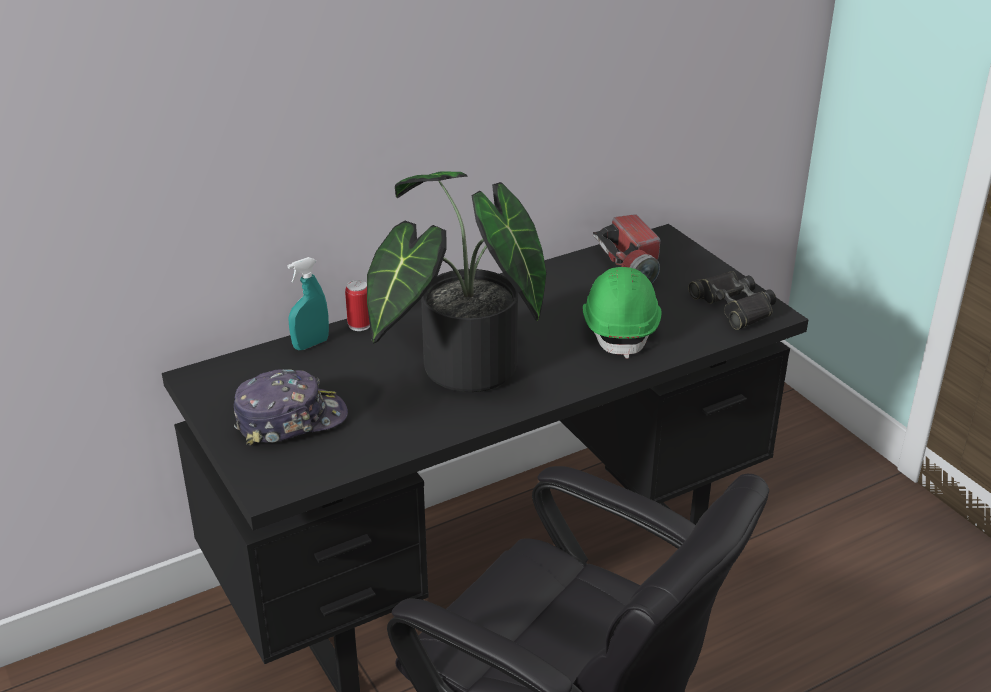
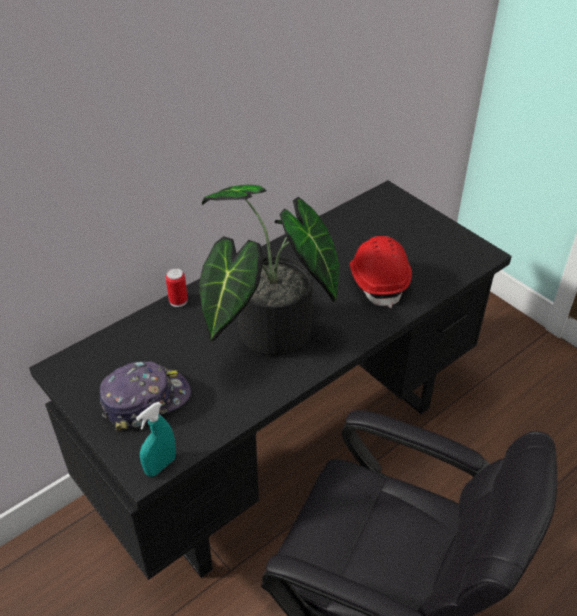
camera: 10 degrees left, 10 degrees up
turquoise spray bottle [287,257,329,350] -> turquoise spray bottle moved to [136,402,176,477]
green hard hat [583,267,662,359] -> red hard hat [350,236,412,308]
flashlight [593,214,660,283] -> none
black binoculars [688,271,776,330] -> none

